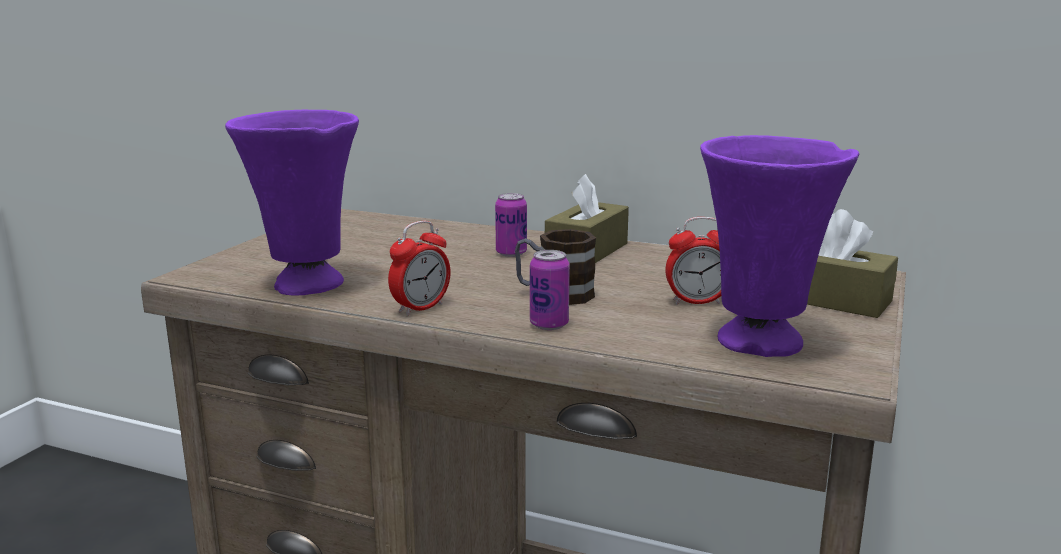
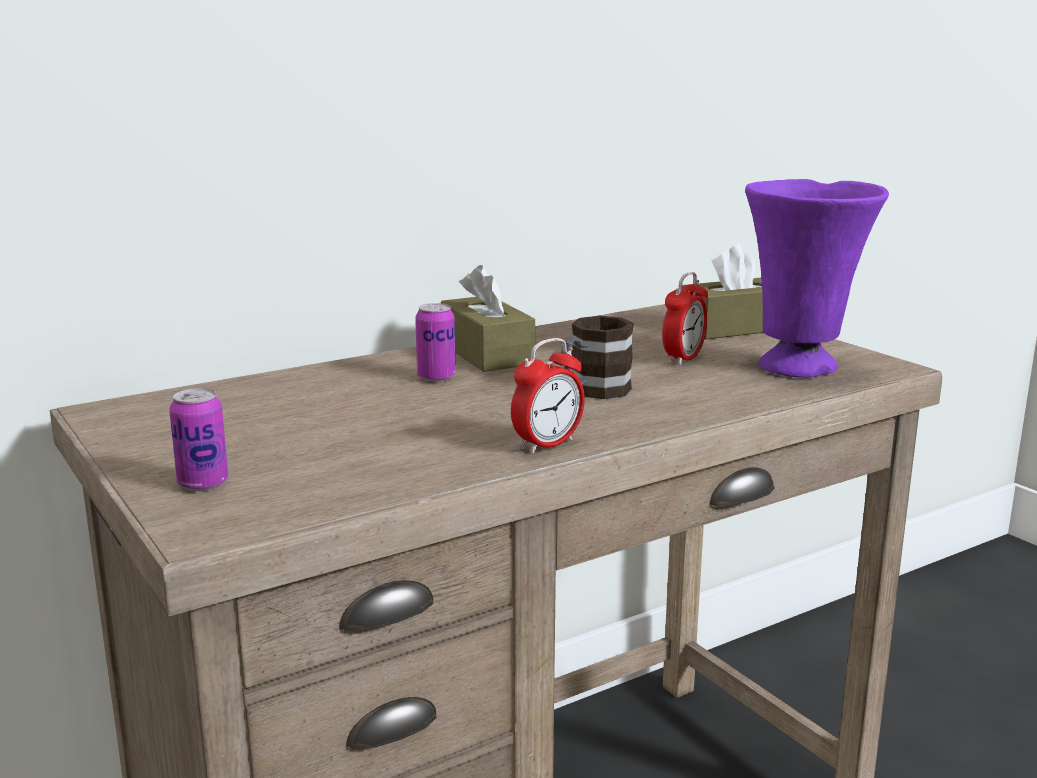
camera: 55 degrees left, 0 degrees up
purple vase [225,110,359,295] -> none
alarm clock [388,221,451,316] -> alarm clock turned 60 degrees clockwise [511,338,585,454]
can [530,250,570,330] -> can moved to [169,388,228,491]

